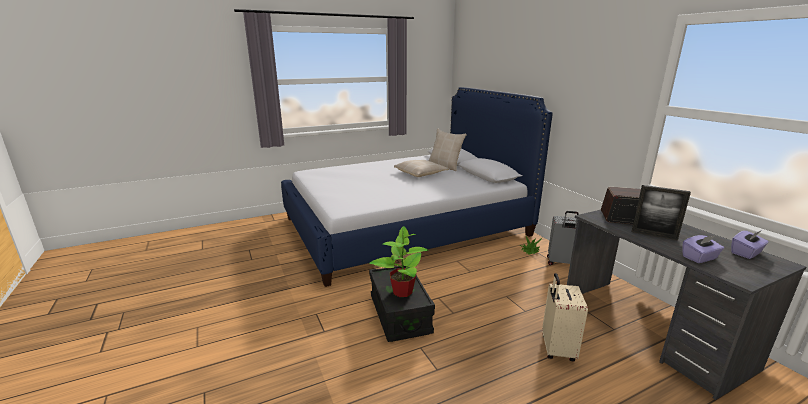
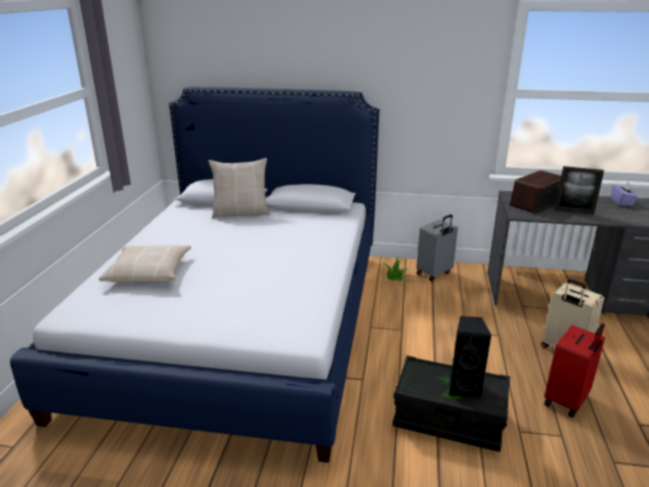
camera: 55 degrees left, 5 degrees up
potted plant [369,226,429,297] -> black speaker [449,316,492,398]
beige pillow [394,160,449,177] -> beige pillow moved to [99,245,191,283]
picture frame [632,185,691,240] -> picture frame turned 45 degrees clockwise [555,166,604,215]
purple tissue box [682,235,724,263] -> none
none -> red suitcase [544,323,605,418]

